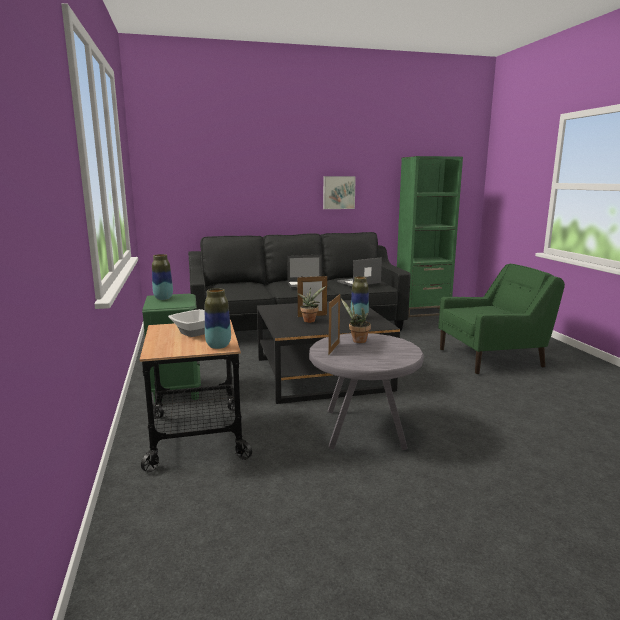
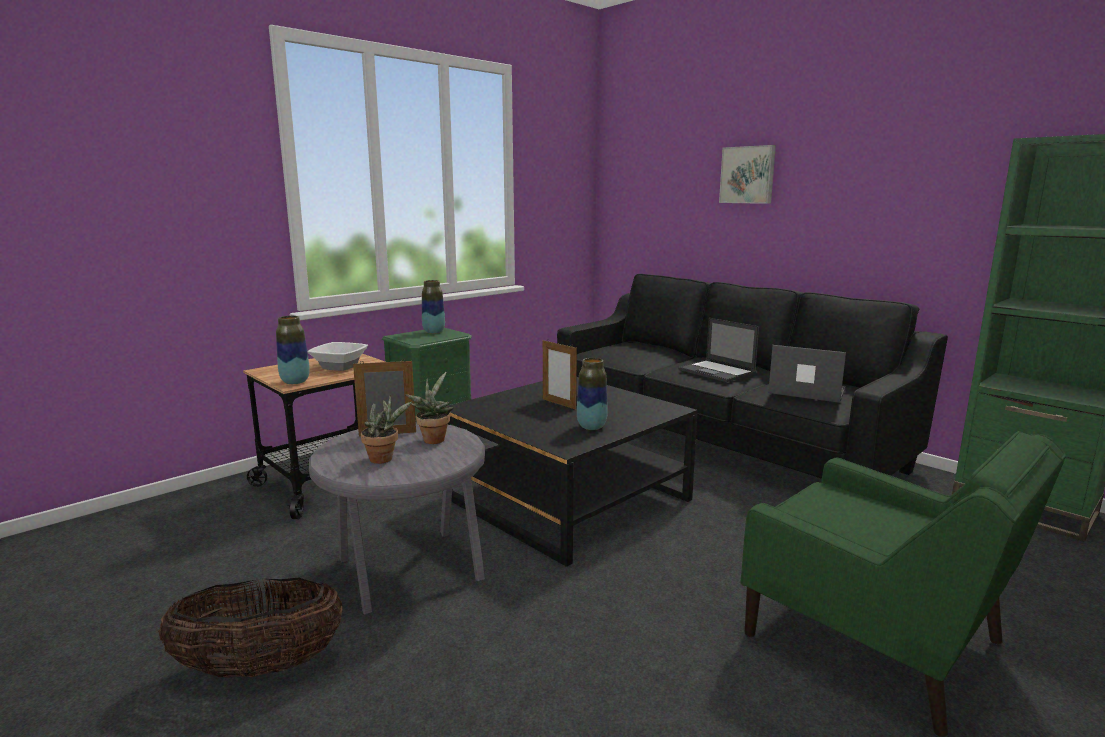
camera: 60 degrees right, 0 degrees up
potted plant [297,286,326,323] -> potted plant moved to [361,395,412,464]
picture [323,176,356,209] -> picture moved to [719,145,776,204]
none -> basket [158,578,342,677]

